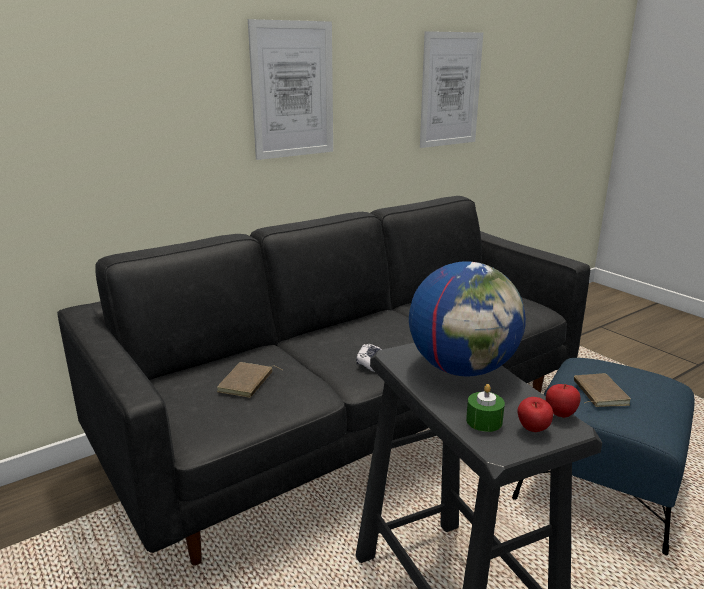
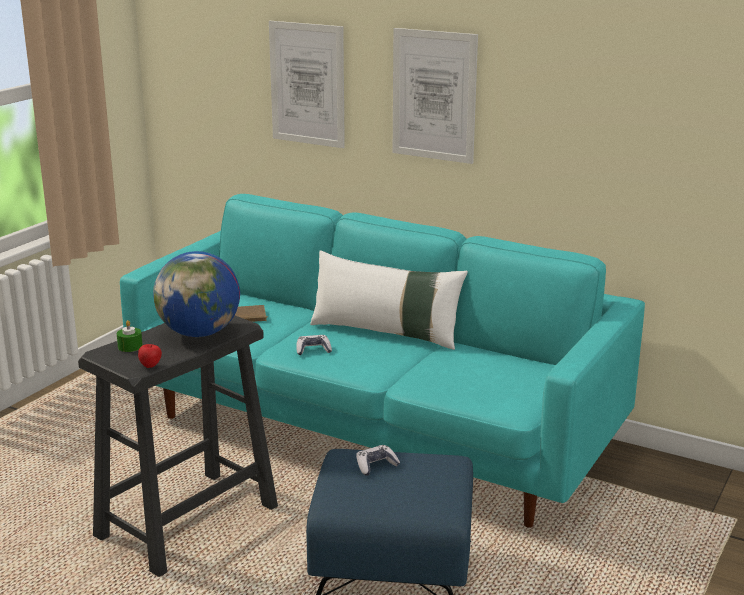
camera: 65 degrees right, 0 degrees up
black sofa [57,196,590,566] -> turquoise sofa [120,194,645,528]
picture [420,31,483,148] -> picture moved to [269,21,345,148]
apple [517,397,553,432] -> none
brown book [574,373,631,407] -> game controller [356,445,400,476]
none -> white pillow [310,250,468,350]

